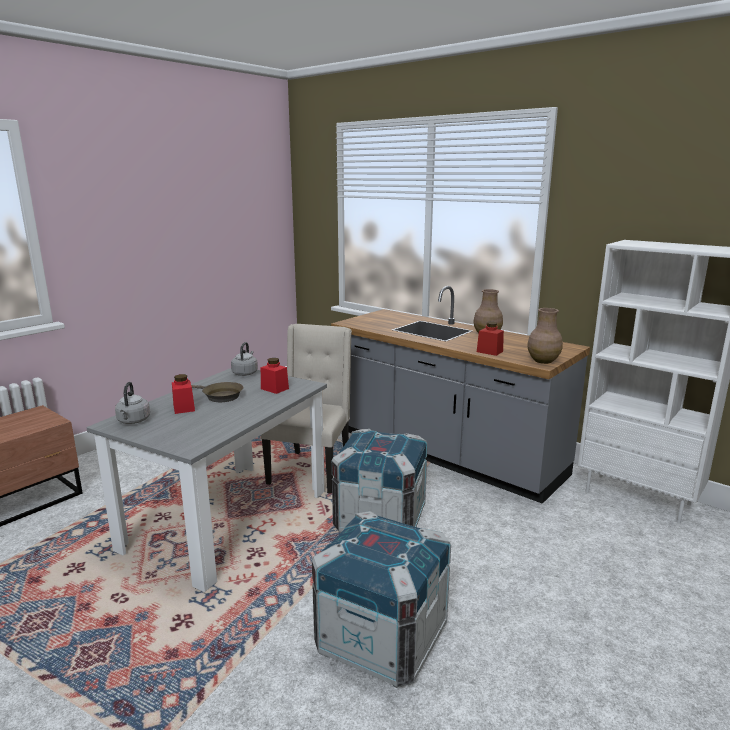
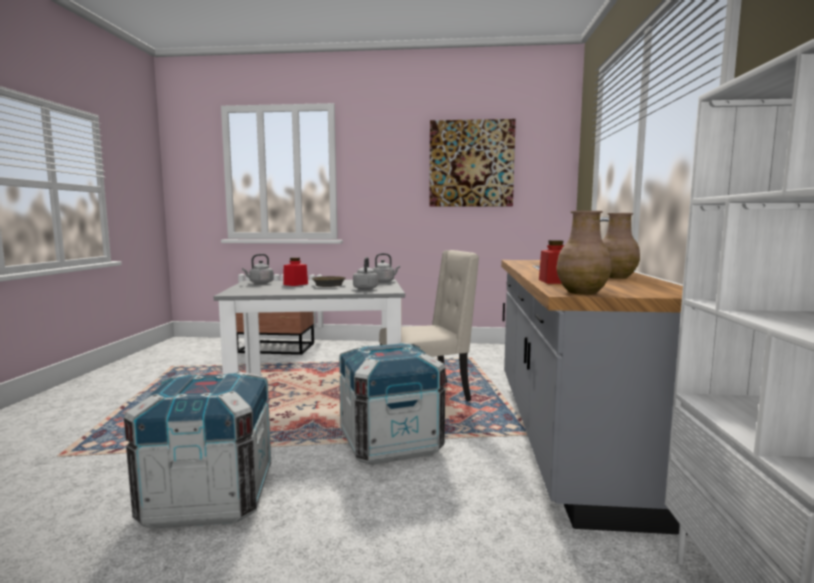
camera: 55 degrees right, 10 degrees down
red jar [261,358,289,394] -> grey kettle [353,257,378,290]
none -> picture [429,119,516,207]

